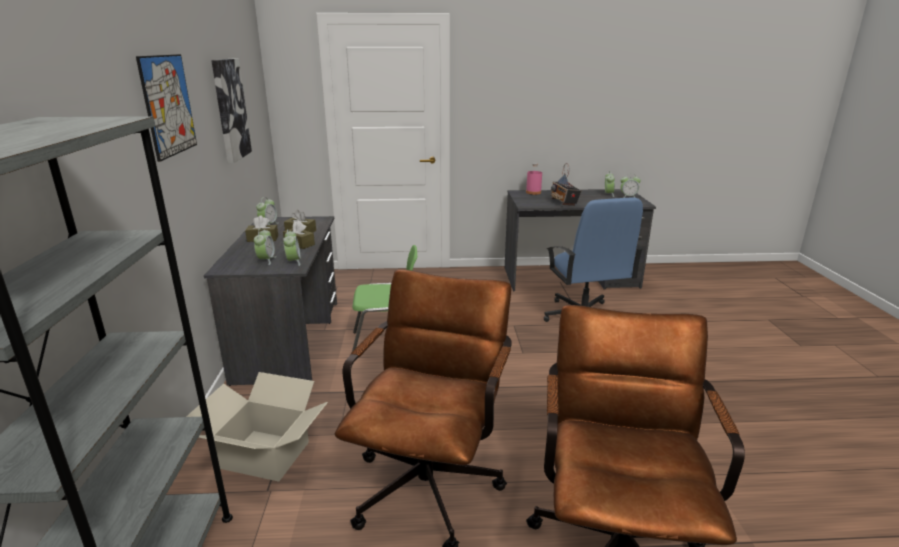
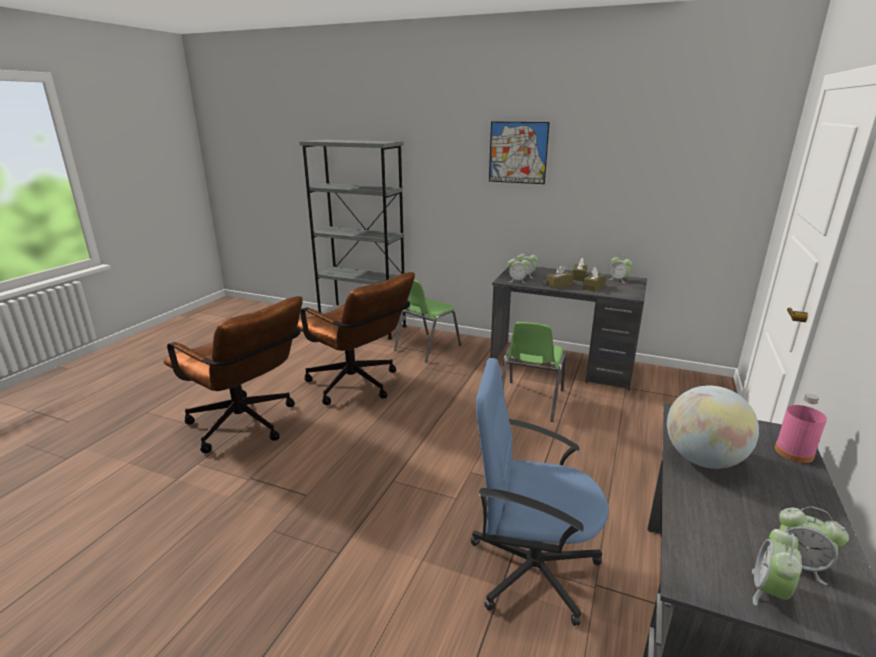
camera: 115 degrees right, 0 degrees up
cardboard box [186,372,328,482] -> green chair [394,280,461,363]
picture [211,58,252,164] -> none
radio [551,163,581,206] -> globe [667,385,759,469]

